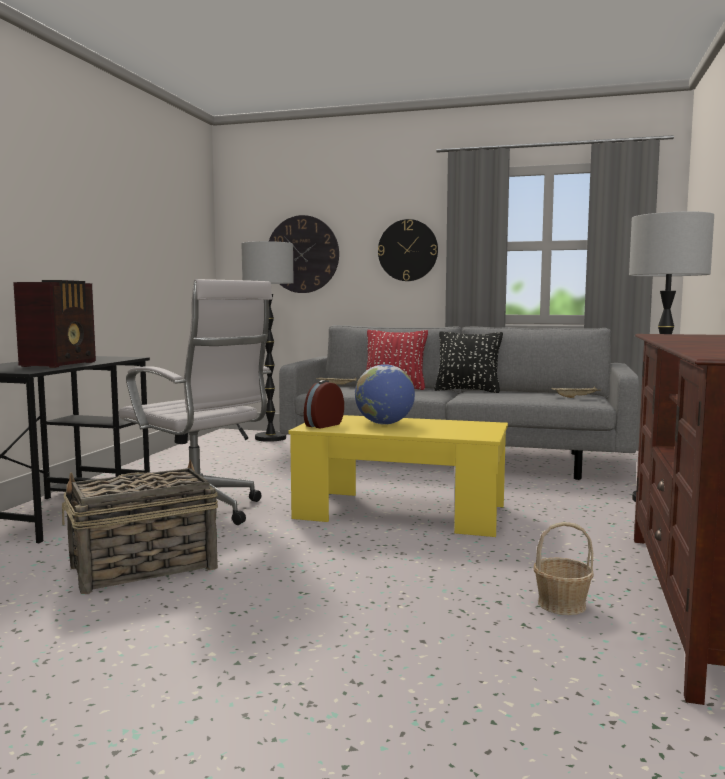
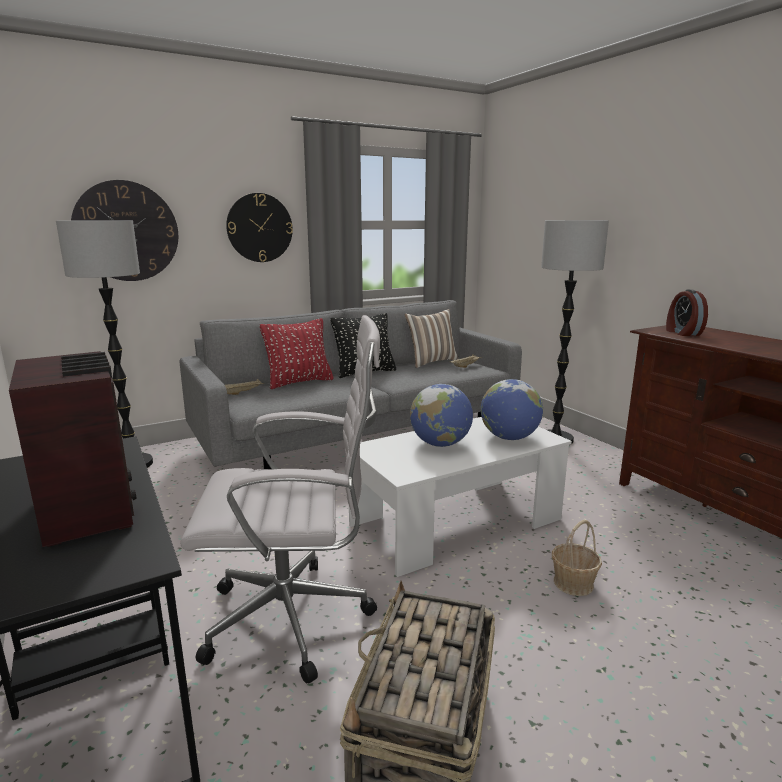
camera: 45 degrees left, 10 degrees up
yellow coffee table [288,415,508,537] -> white coffee table [349,417,572,577]
alarm clock [304,380,344,428] -> alarm clock moved to [666,289,708,336]
basket [534,522,594,615] -> basket moved to [552,520,602,596]
none -> pillow [405,309,459,368]
none -> globe [481,379,543,440]

